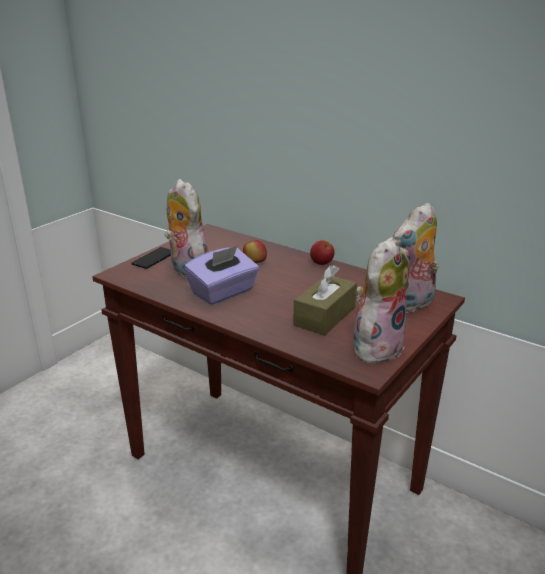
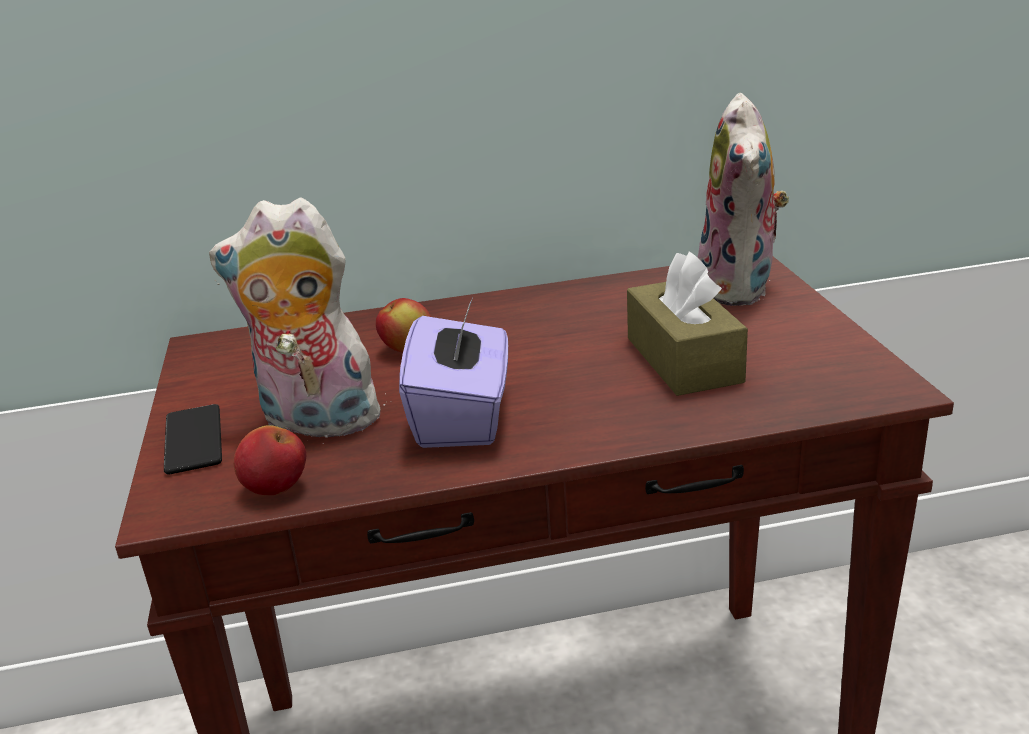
camera: 45 degrees left, 0 degrees up
apple [310,240,335,265] -> apple moved to [233,425,306,495]
plush toy [353,237,410,364] -> none

